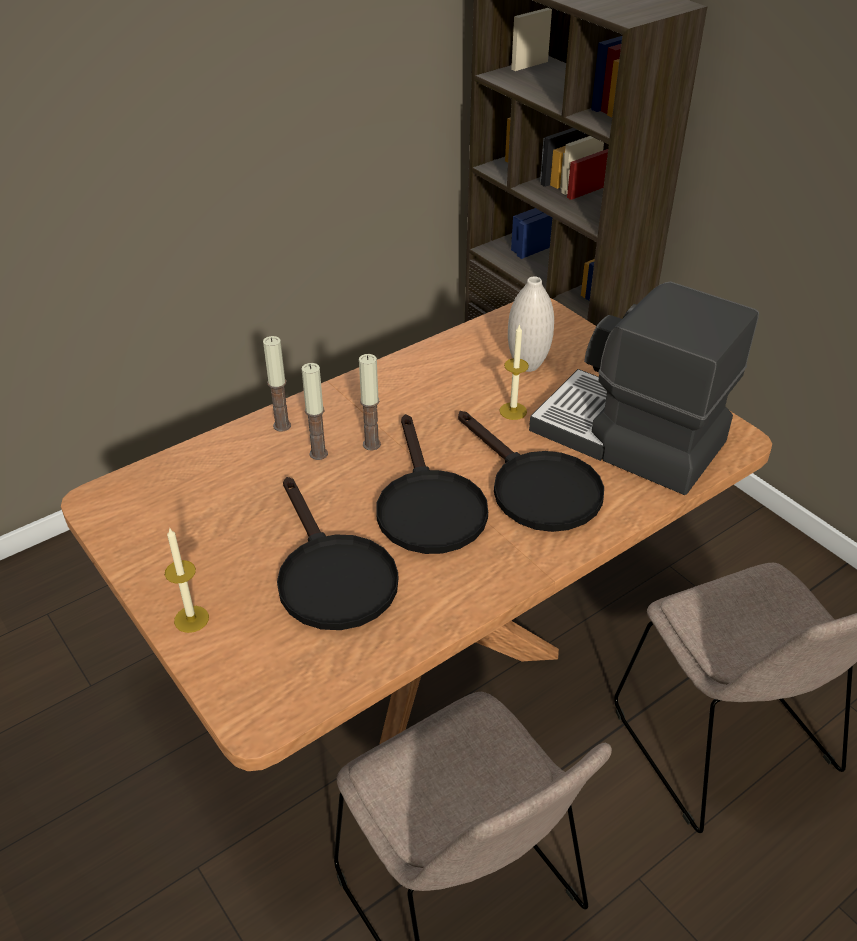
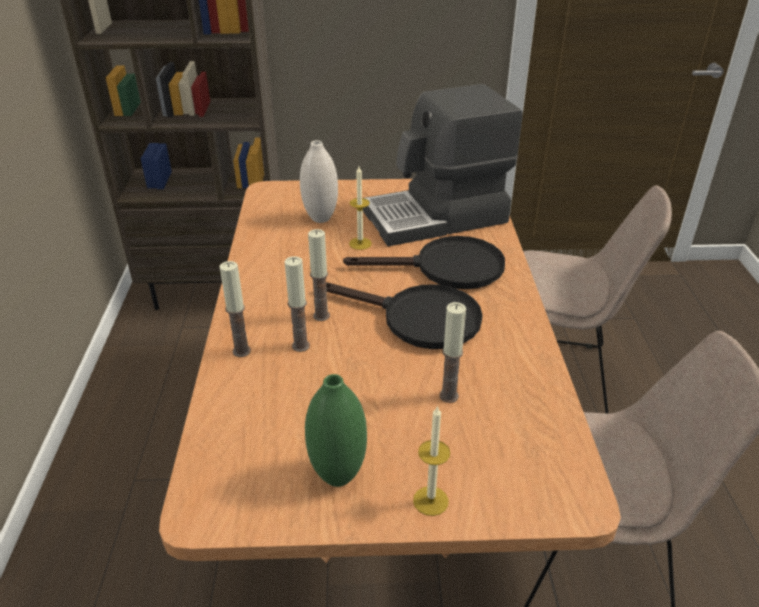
camera: 55 degrees left, 5 degrees down
black frying pan [277,477,398,630] -> candle [440,302,466,403]
none -> green vase [305,374,367,487]

